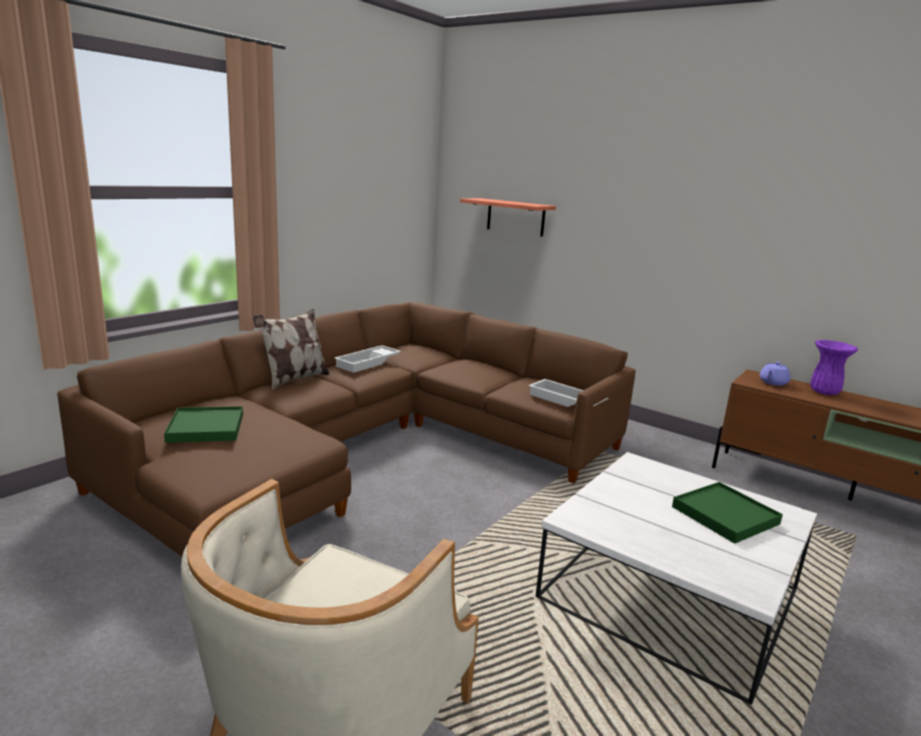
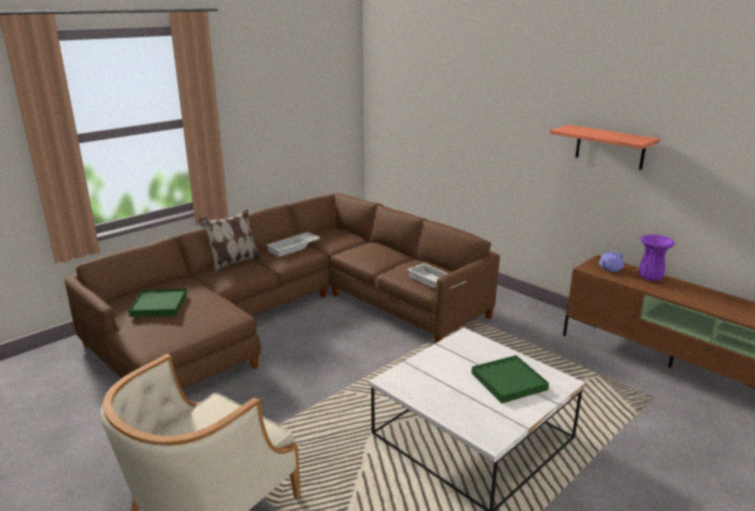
camera: 10 degrees right, 5 degrees up
shelf [460,198,556,237] -> shelf moved to [550,125,660,170]

